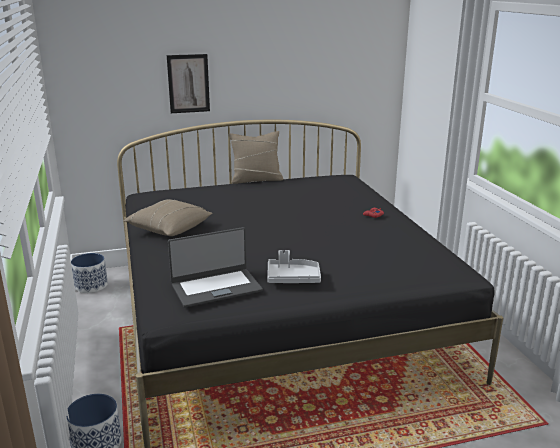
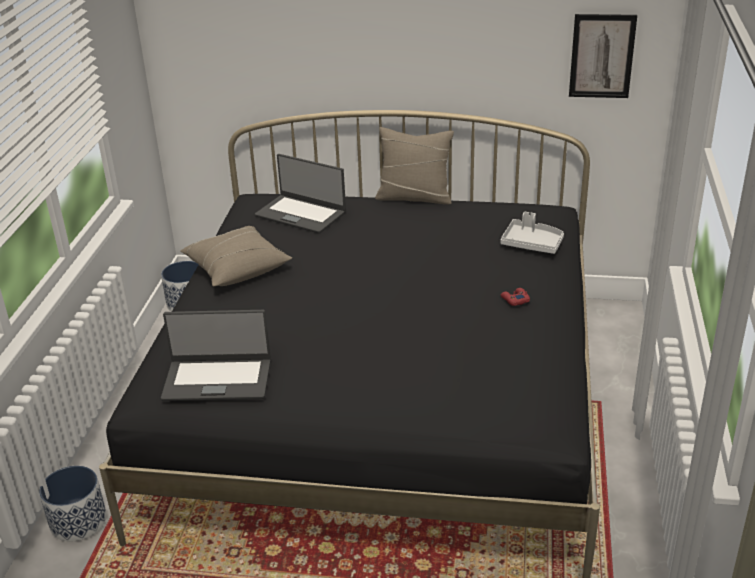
camera: 25 degrees right, 10 degrees up
picture [167,54,210,113] -> picture moved to [569,14,637,98]
grey tray [267,250,321,283] -> grey tray moved to [500,212,564,254]
none -> laptop [255,154,346,234]

